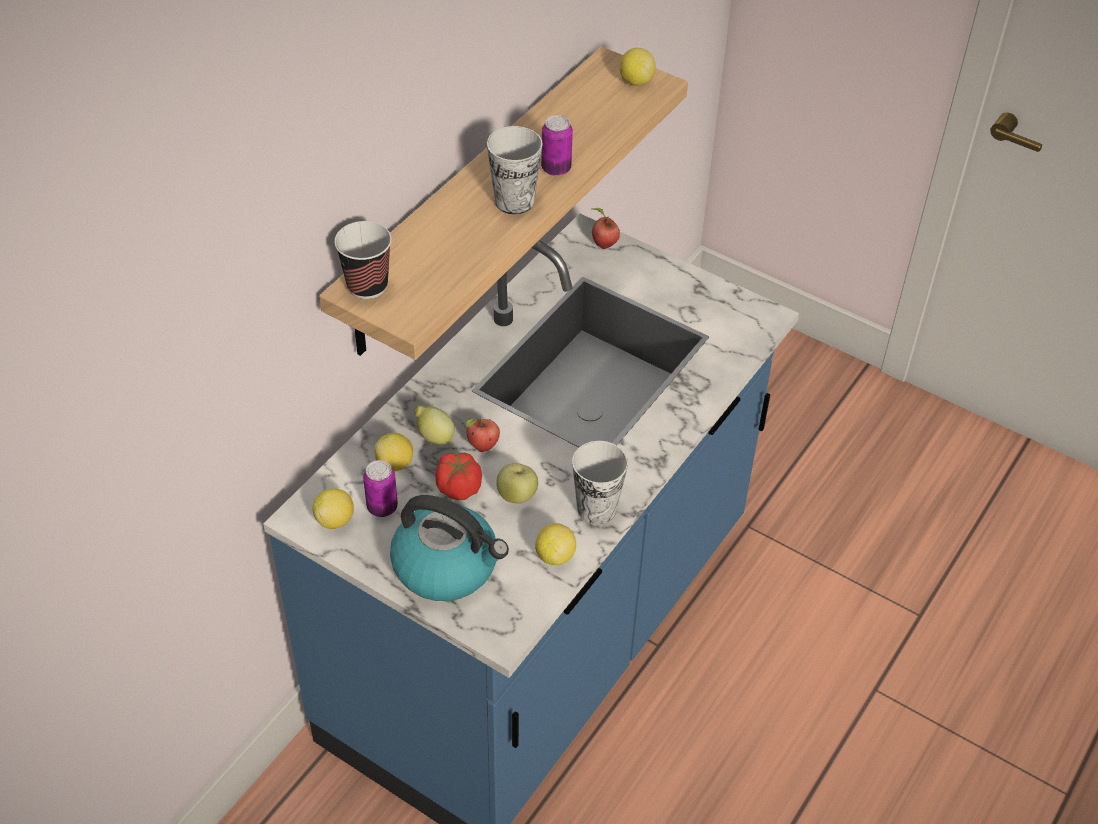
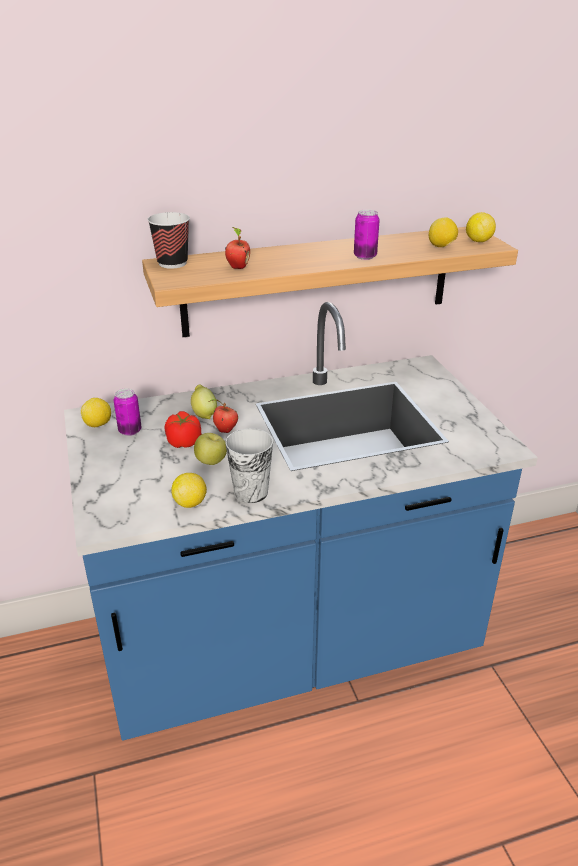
camera: 40 degrees right, 15 degrees down
lemon [374,433,413,472] -> lemon moved to [429,217,458,247]
kettle [390,495,509,601] -> none
cup [487,126,543,215] -> none
apple [590,208,620,249] -> apple moved to [225,227,250,269]

